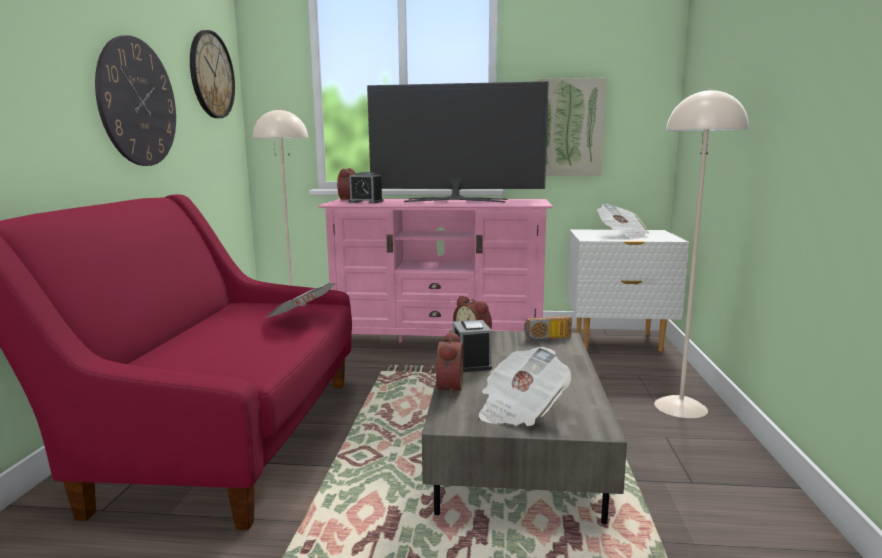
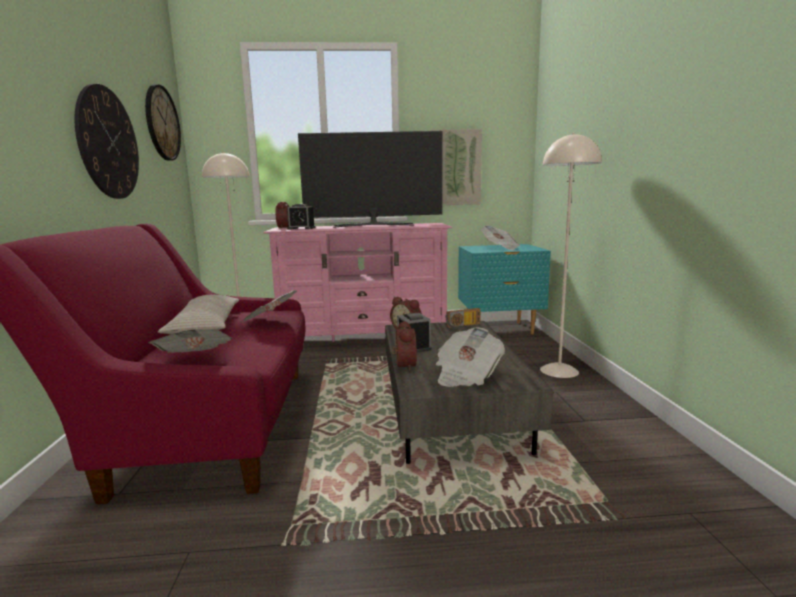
camera: 10 degrees left, 0 degrees up
white nightstand [567,230,689,352] -> turquoise nightstand [458,244,551,334]
none -> newspaper [148,329,232,353]
none -> beige pillow [158,295,239,335]

